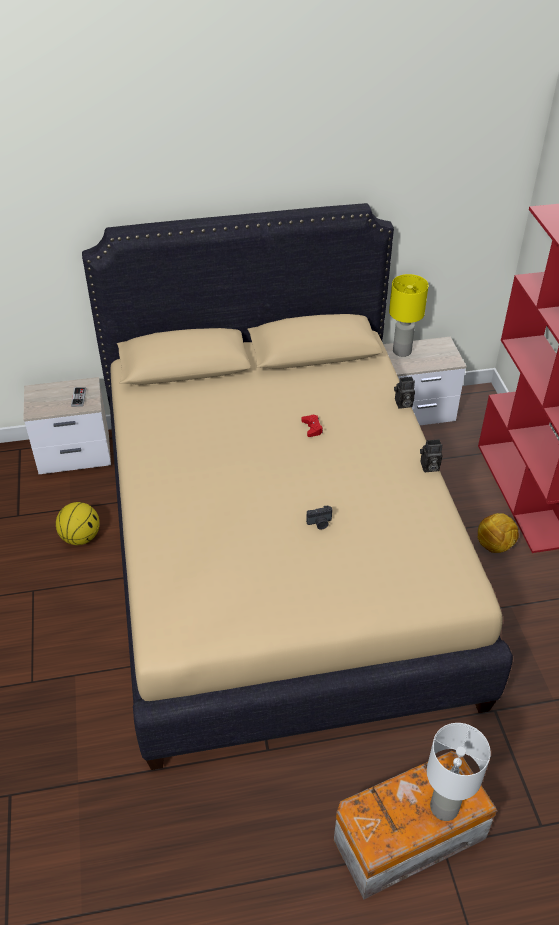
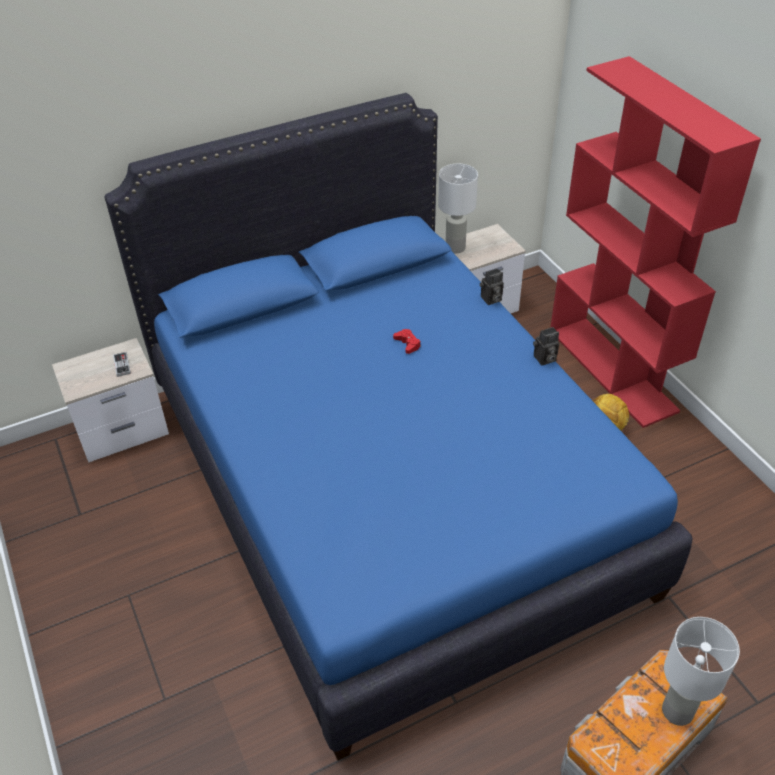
camera: 15 degrees left, 0 degrees up
basketball [56,502,100,545] -> none
beige bed [82,203,513,770] -> blue bed [104,93,693,760]
camera [306,506,332,530] -> none
yellow table lamp [389,274,428,357] -> white table lamp [438,164,478,253]

